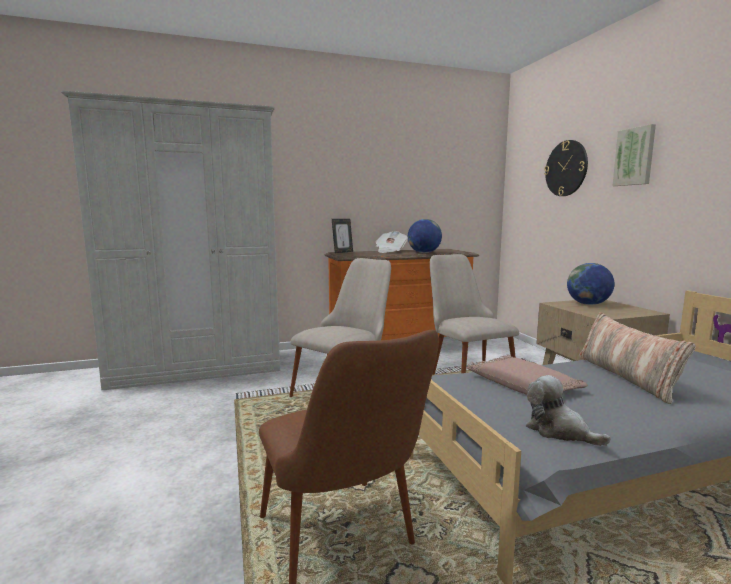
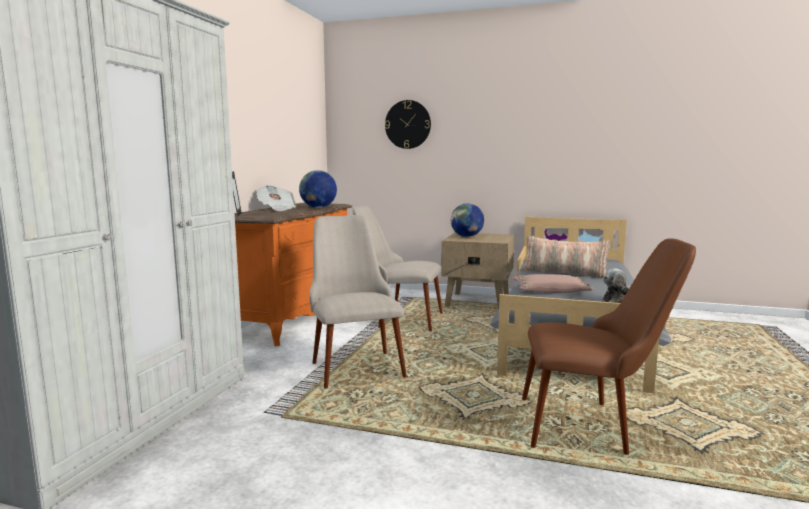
camera: 55 degrees left, 0 degrees up
picture [612,124,656,186] -> none

